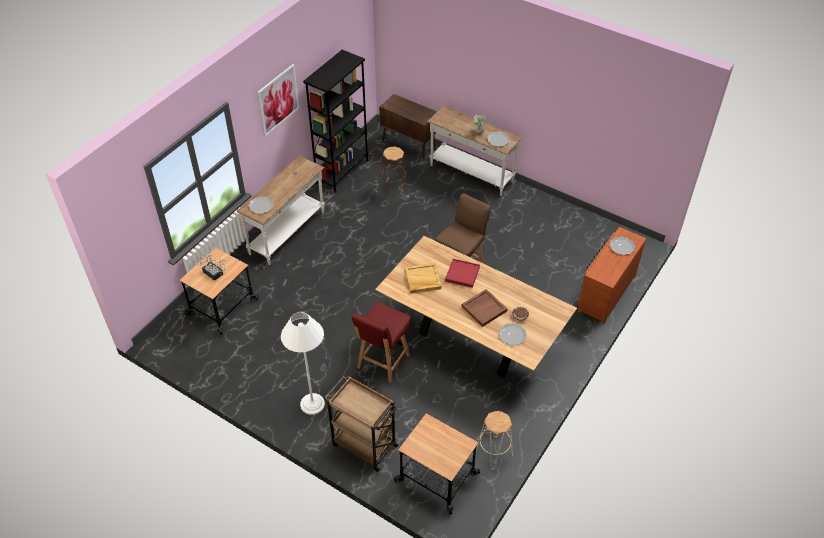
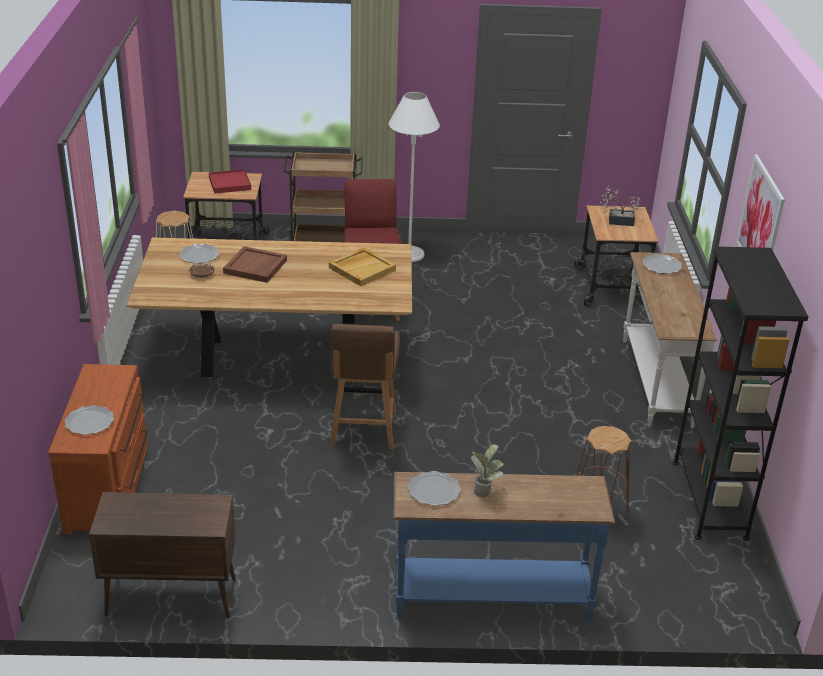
camera: 145 degrees right, 15 degrees down
brown cabinet [379,94,437,161] -> brown cabinet moved to [89,492,236,618]
white console table [427,106,522,196] -> blue console table [394,472,615,622]
red tray [445,259,480,288] -> red tray moved to [209,169,251,194]

